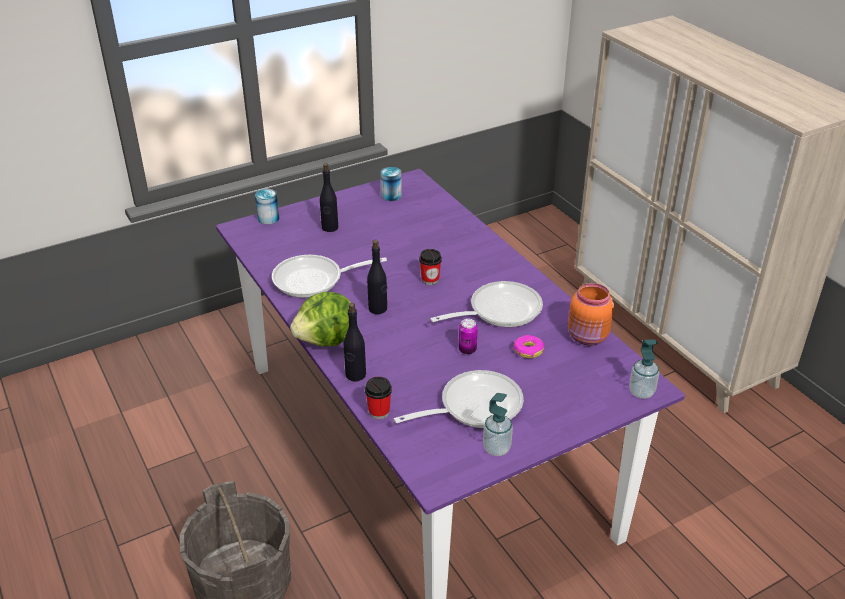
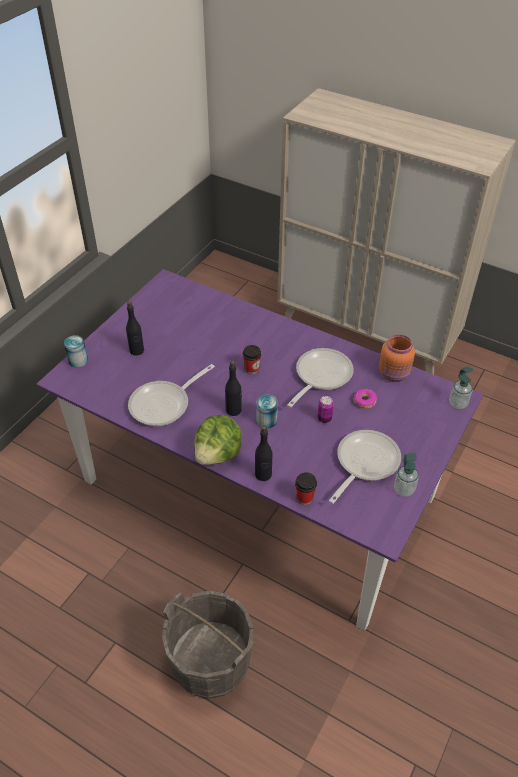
camera: 30 degrees left, 10 degrees up
can [380,167,402,201] -> can moved to [256,394,278,429]

